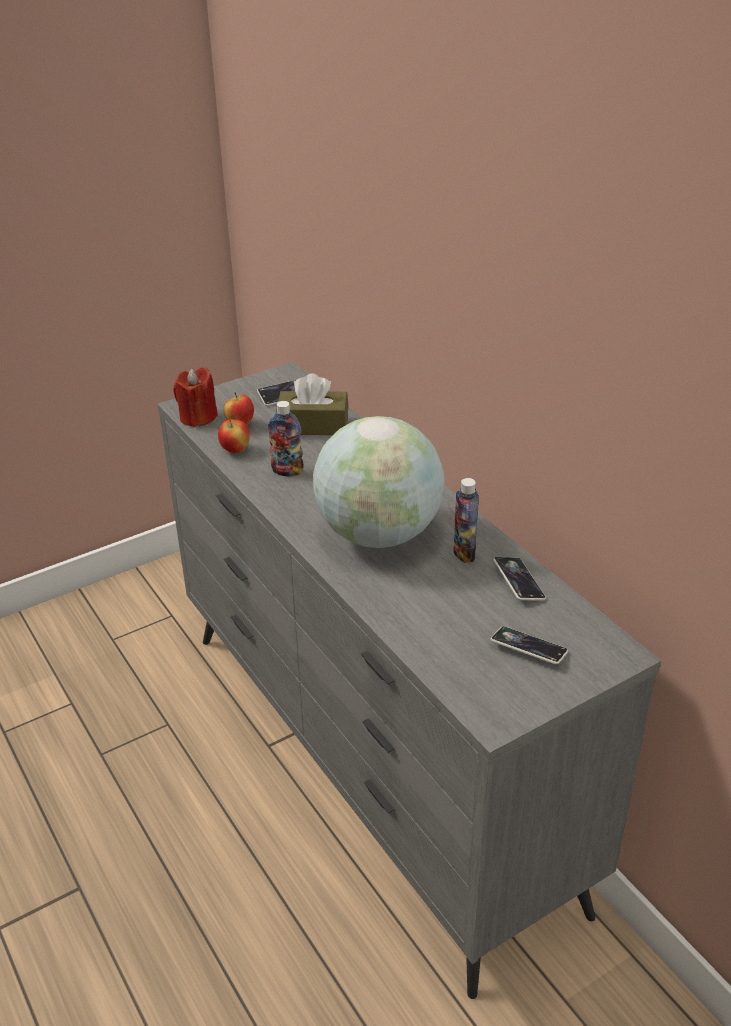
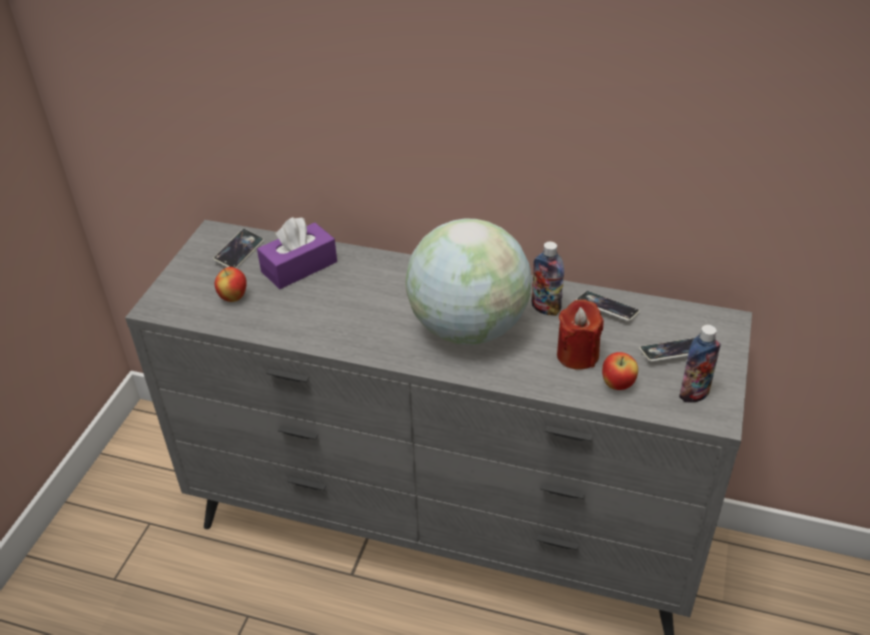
camera: 40 degrees left, 5 degrees up
red candle [173,367,218,427] -> red candle moved to [557,299,604,370]
apple [218,419,250,453] -> apple moved to [602,352,638,390]
bottle [268,401,304,476] -> bottle moved to [679,325,721,403]
brown tissue box [278,373,349,435] -> purple tissue box [257,217,337,289]

